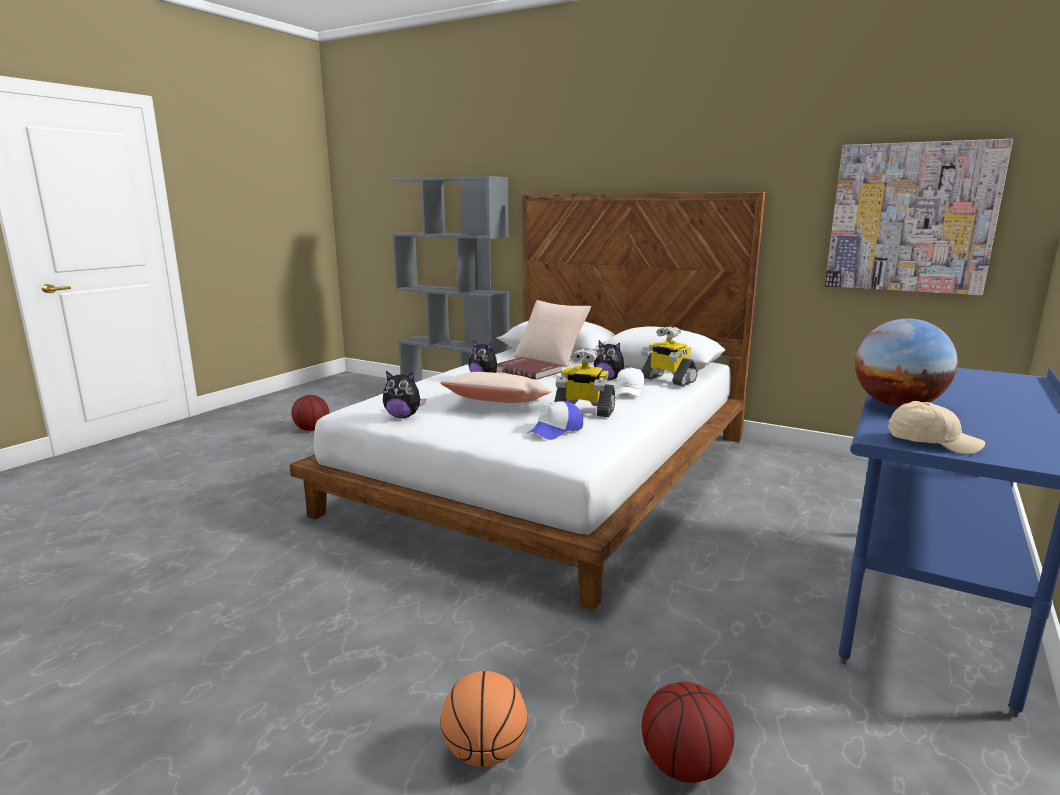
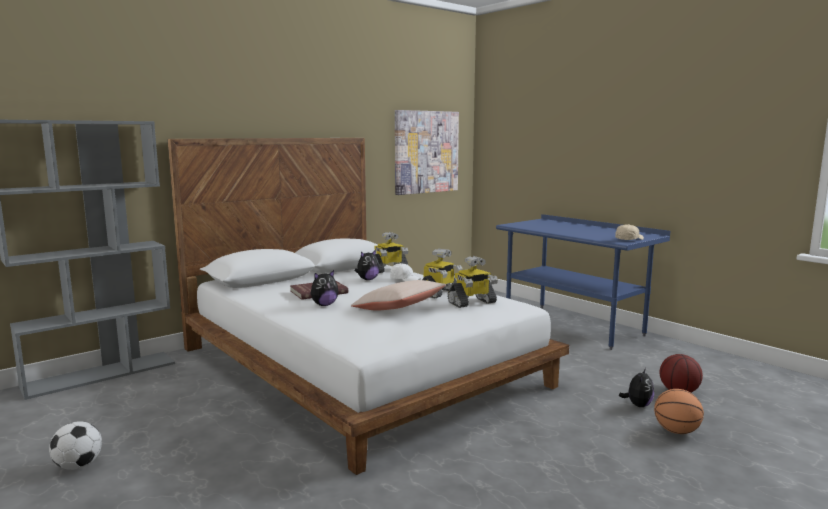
camera: 70 degrees left, 5 degrees down
basketball [291,395,329,431] -> football [49,421,102,470]
plush toy [383,371,426,418] -> plush toy moved to [619,368,654,407]
beige pillow [513,300,591,367] -> none
cap [528,401,583,440] -> toy robot [448,256,498,308]
globe [855,319,958,407] -> none

